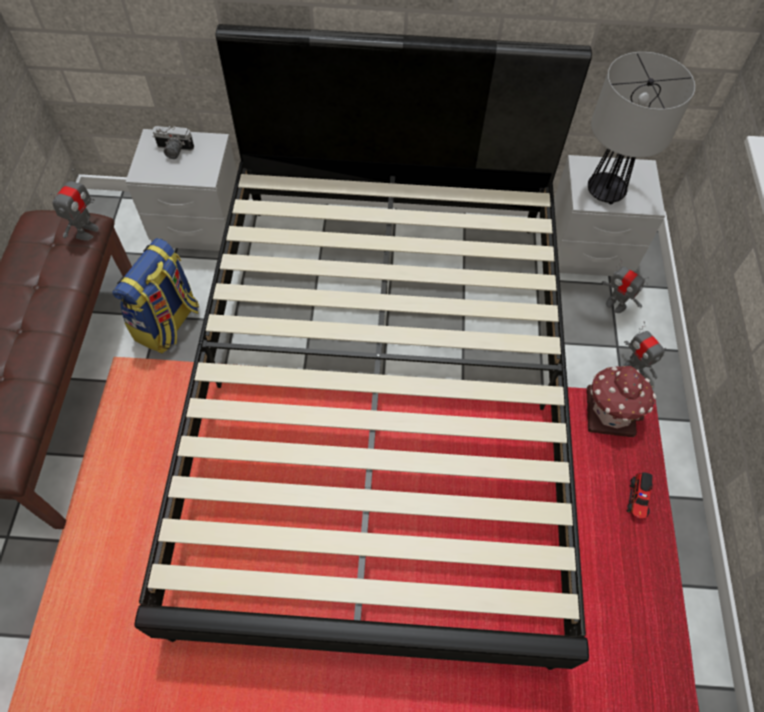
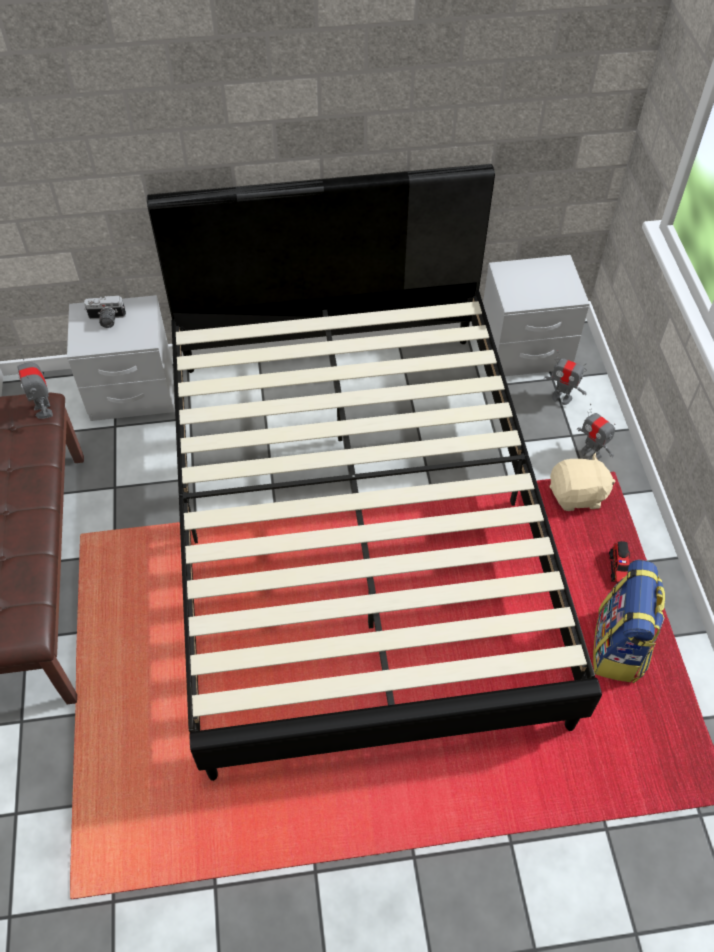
camera: 10 degrees left, 5 degrees down
toy robot [50,169,99,240] -> toy robot turned 150 degrees clockwise [17,349,53,419]
backpack [112,238,199,353] -> backpack moved to [593,560,665,683]
toy house [587,366,656,437] -> beige plush toy [550,453,616,511]
table lamp [588,52,695,204] -> none

